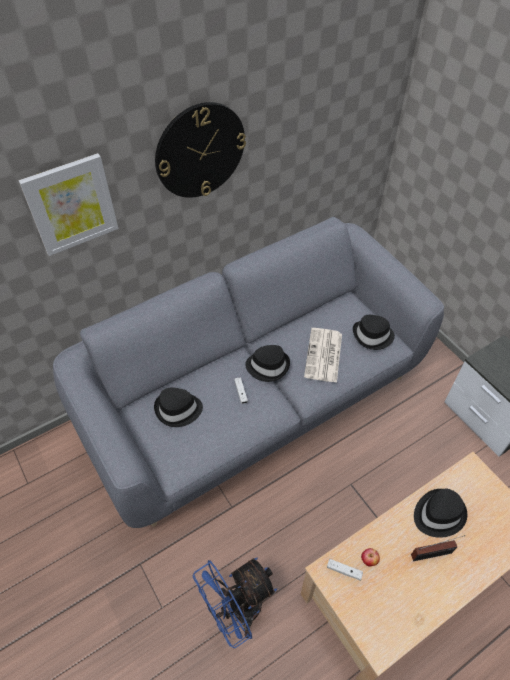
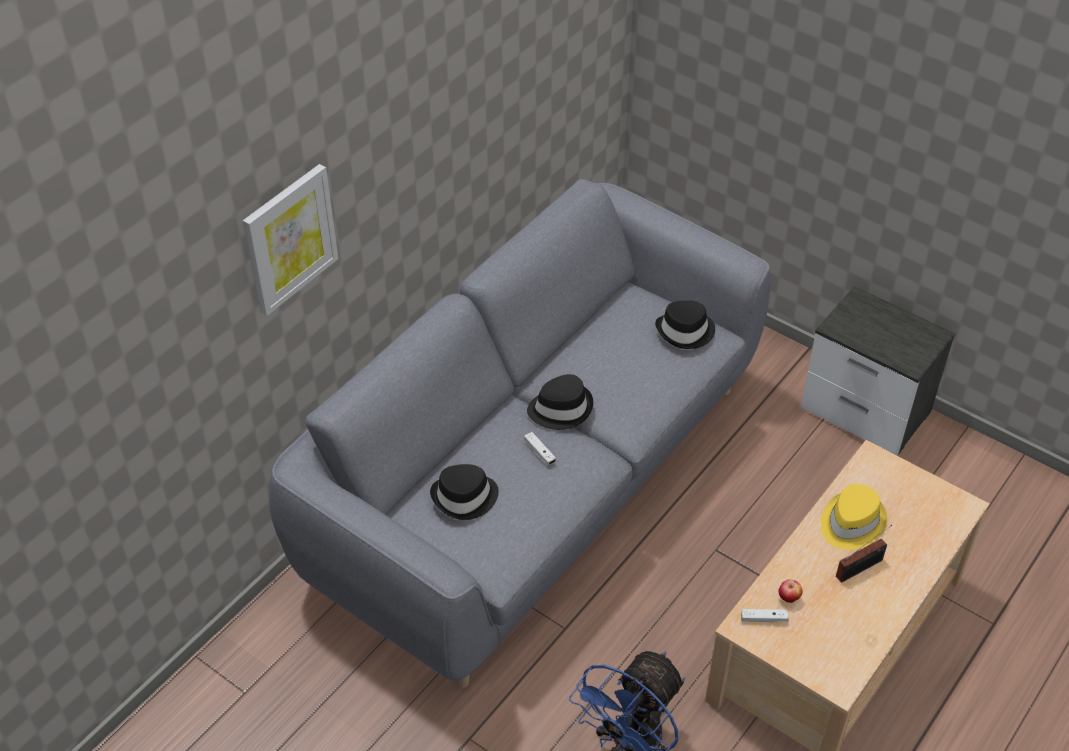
camera: 20 degrees left, 5 degrees down
wall clock [155,102,246,198] -> none
newspaper [304,328,342,383] -> none
black hat [414,489,467,538] -> yellow hat [821,484,887,550]

